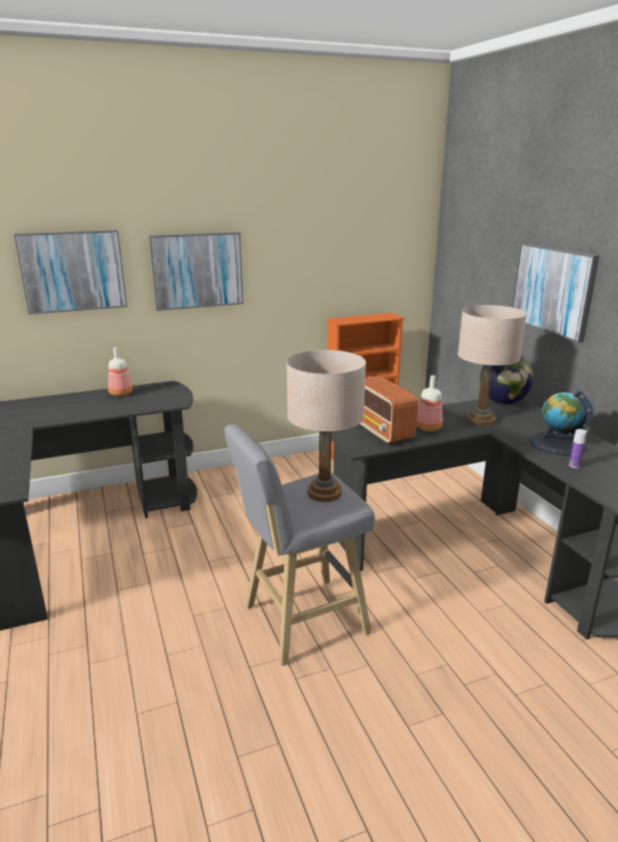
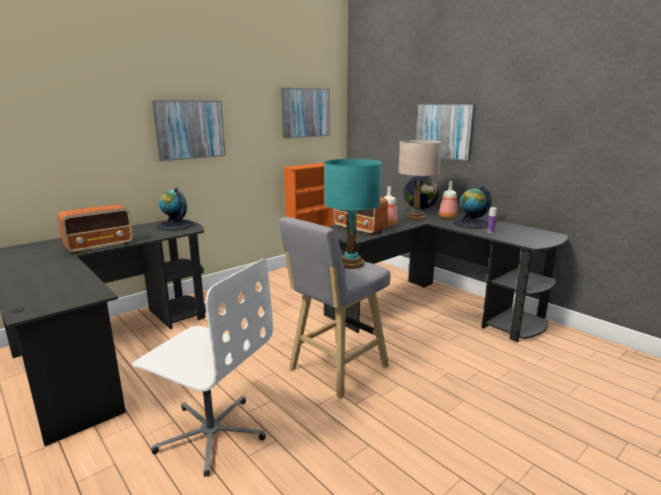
camera: 20 degrees left, 5 degrees down
picture [14,230,127,315] -> picture moved to [281,88,330,139]
bottle [108,347,133,396] -> bottle moved to [439,181,457,219]
beige table lamp [286,350,366,502] -> turquoise table lamp [324,159,382,269]
none -> radio [58,204,133,254]
none -> white office chair [132,259,273,477]
none -> globe [157,188,194,231]

